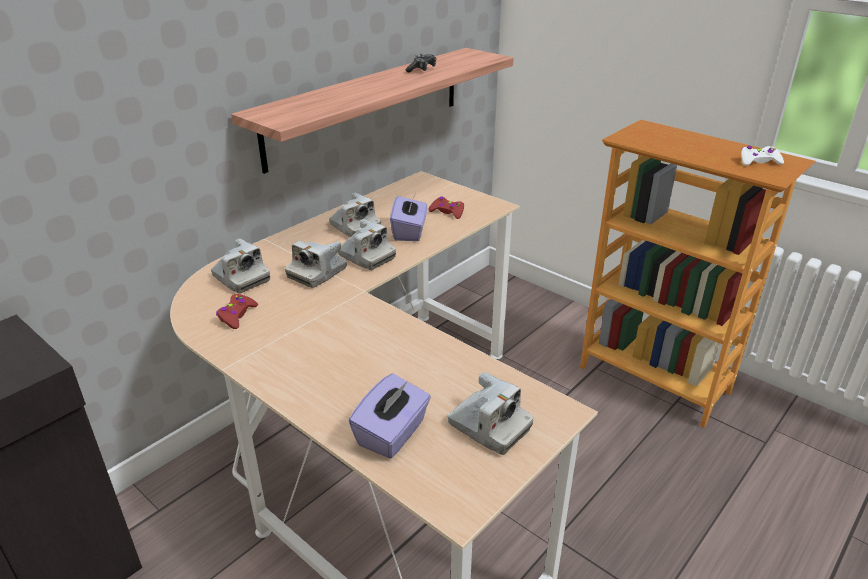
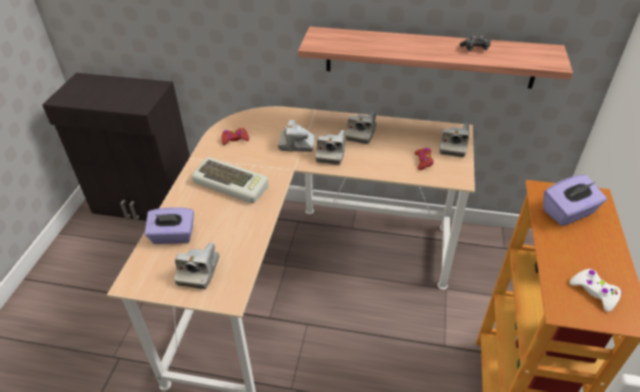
camera: 60 degrees right, 10 degrees up
camera [211,238,270,294] -> camera moved to [439,123,469,157]
purple tissue box [390,193,427,241] -> purple tissue box moved to [543,175,607,226]
none -> keyboard [192,157,268,203]

